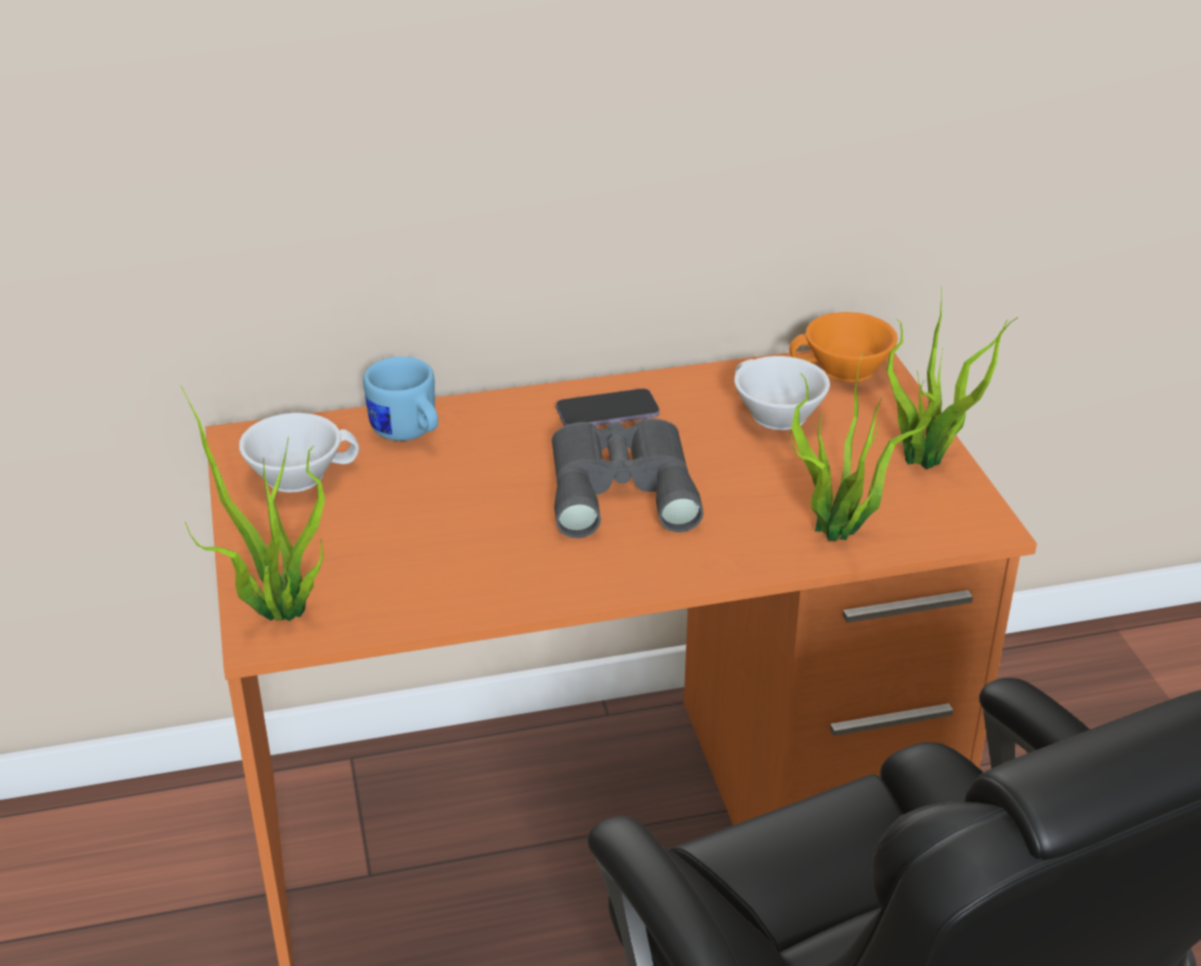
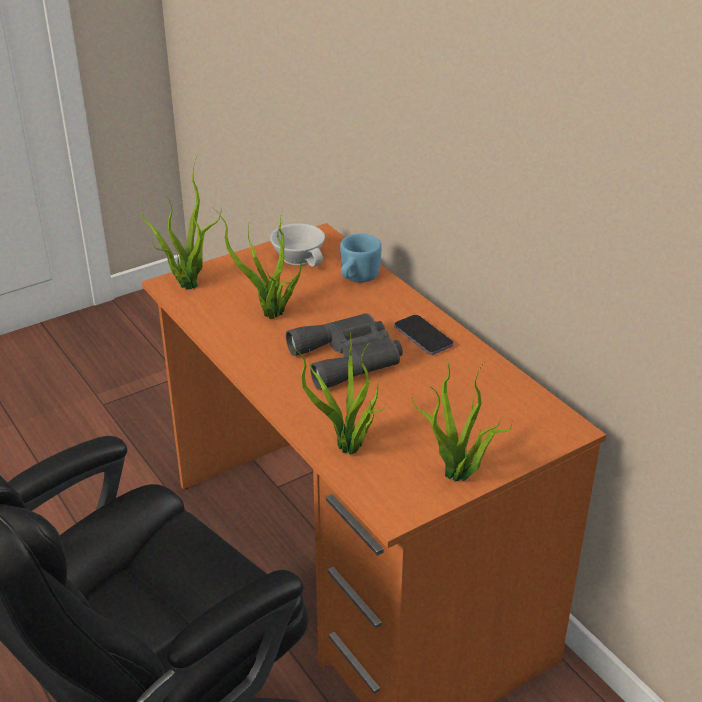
camera: 70 degrees right, 0 degrees up
white cup [734,356,830,430] -> none
orange cup [789,312,898,382] -> none
none -> potted plant [212,207,303,319]

